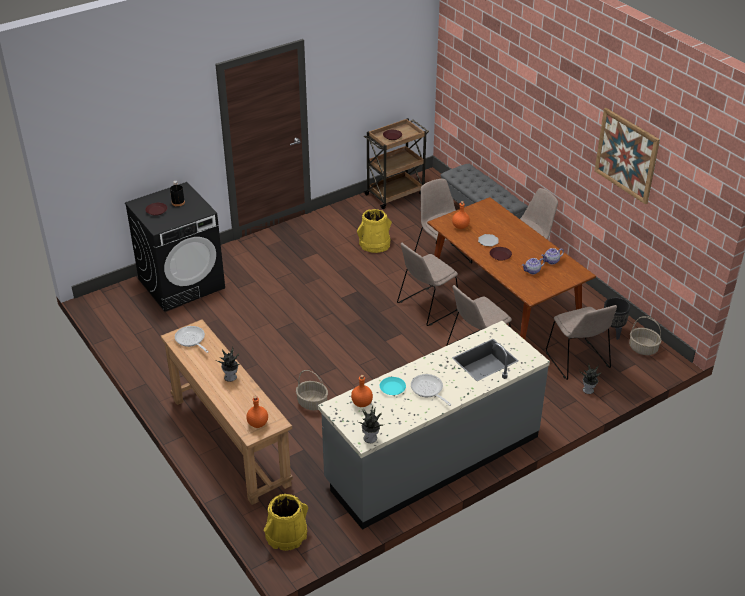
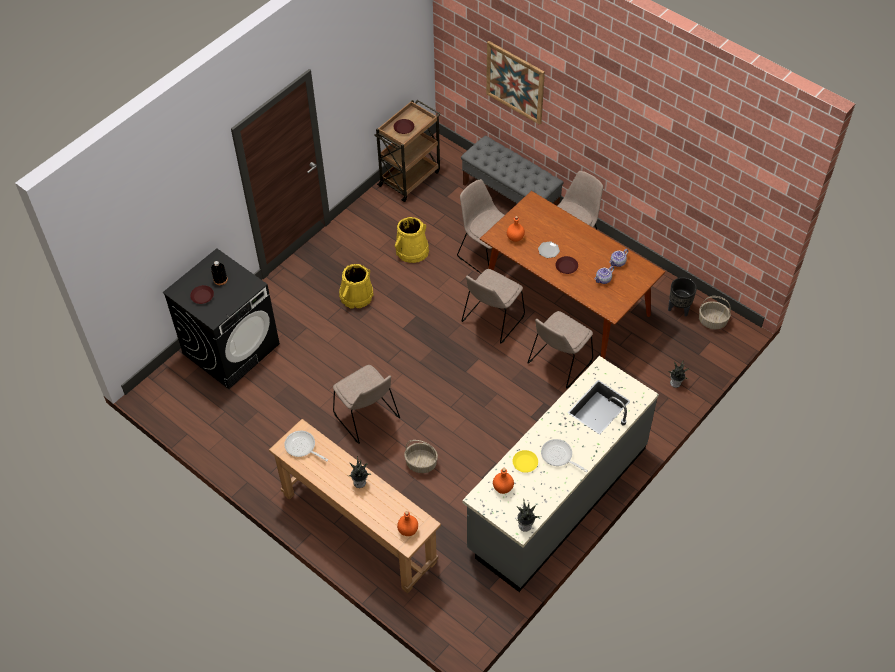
camera: 15 degrees left, 15 degrees up
yellow bucket [264,494,308,551] -> yellow bucket moved to [339,264,374,309]
turquoise plate [380,377,406,395] -> yellow plate [513,450,538,473]
beige chair [546,305,617,380] -> beige chair moved to [333,365,400,444]
picture [595,108,660,204] -> picture moved to [486,41,545,125]

